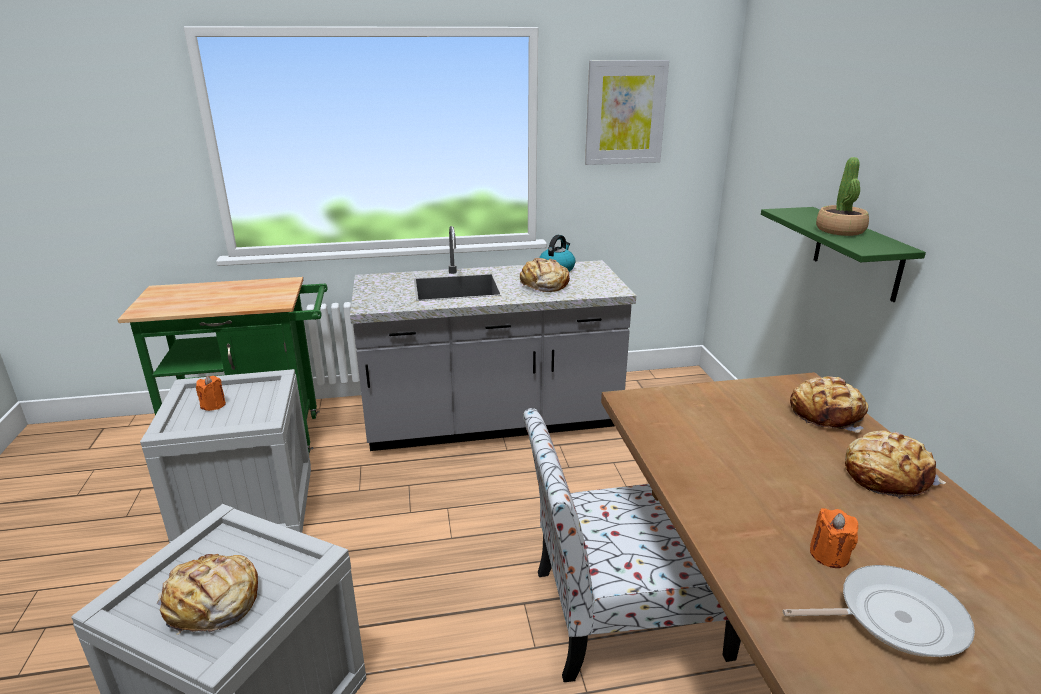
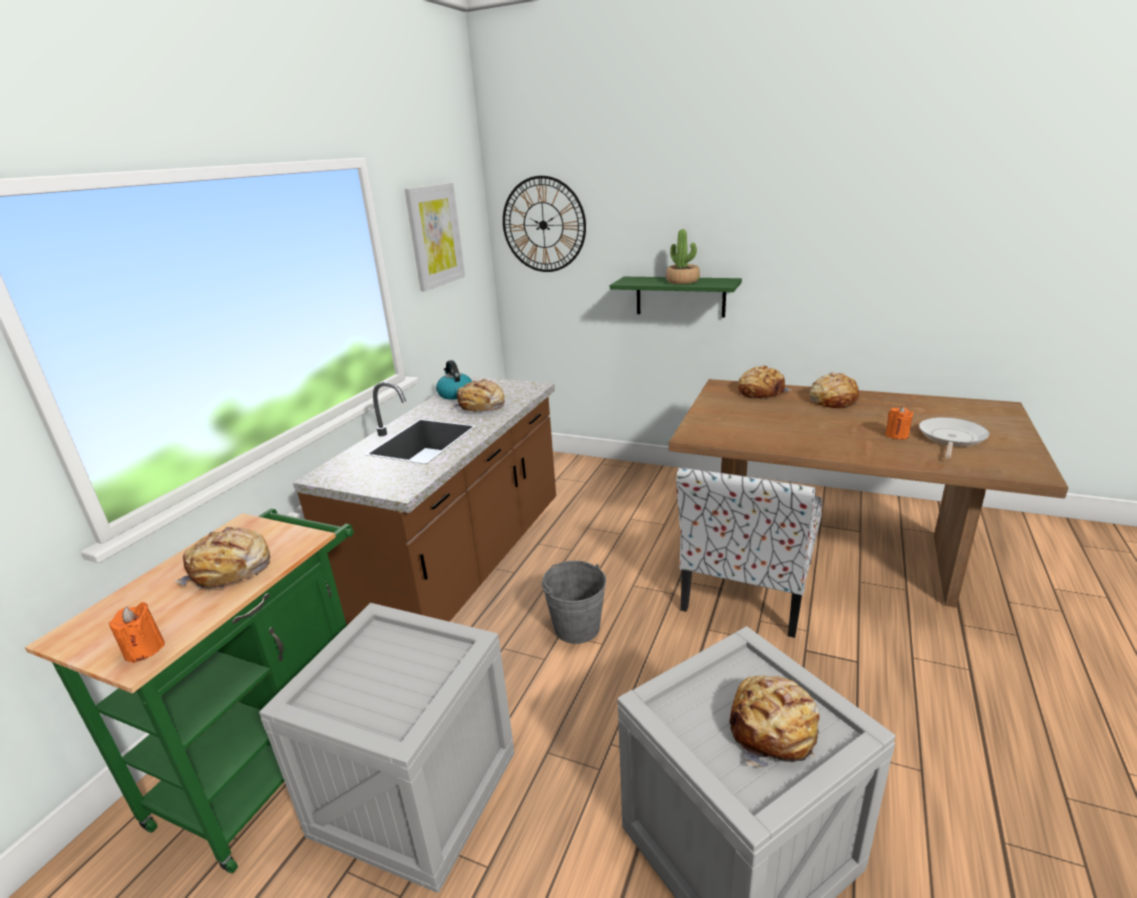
camera: 55 degrees left, 0 degrees up
orange candle [196,375,226,411] -> orange candle moved to [109,602,165,663]
grey counter [350,226,636,451] -> brown counter [293,376,556,625]
none -> bread [174,527,270,590]
none -> wall clock [503,176,586,272]
none -> grey bucket [542,561,606,644]

